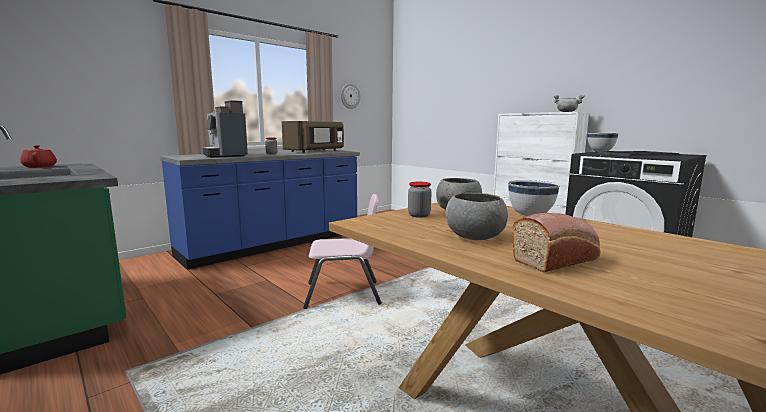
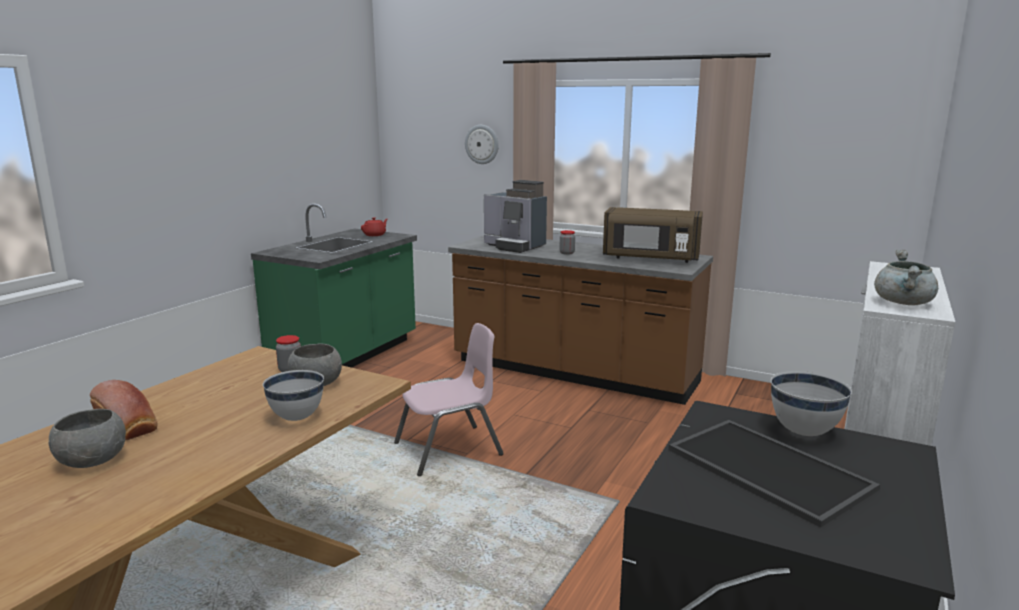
camera: 70 degrees right, 5 degrees up
blue counter [160,149,360,270] -> brown counter [448,235,713,405]
coffee machine [203,100,248,158] -> coffee machine turned 90 degrees counterclockwise [484,180,547,253]
pink chair [303,194,382,309] -> pink chair turned 90 degrees counterclockwise [394,323,504,476]
wall clock [341,83,360,109] -> wall clock moved to [465,125,499,164]
grey bowl [446,193,508,240] -> grey bowl moved to [49,409,126,468]

